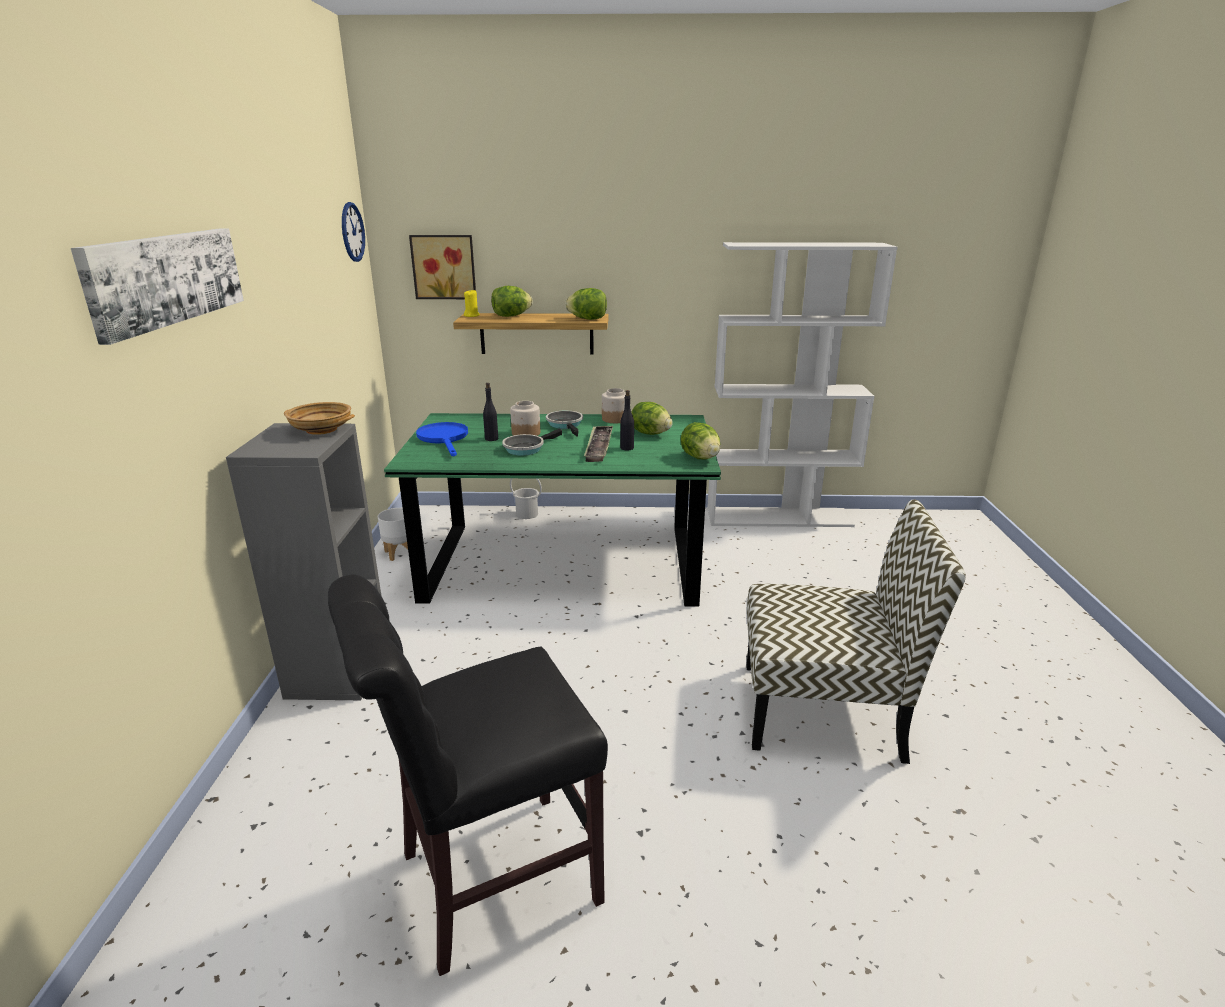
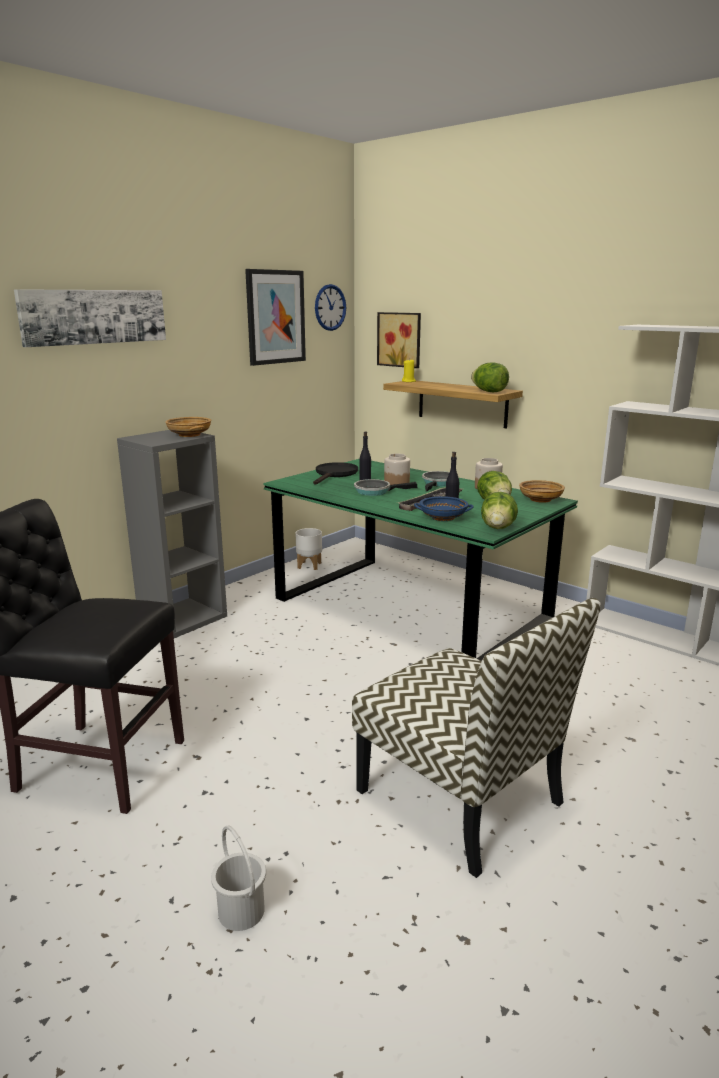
camera: 40 degrees right, 5 degrees down
blue frying pan [416,422,468,456] -> black frying pan [313,462,358,485]
lettuce [491,286,533,317] -> none
white bucket [510,478,542,519] -> white bucket moved to [211,825,266,931]
none -> picture [245,269,306,366]
none -> blue bowl [414,496,474,521]
none -> beige bowl [519,480,565,503]

